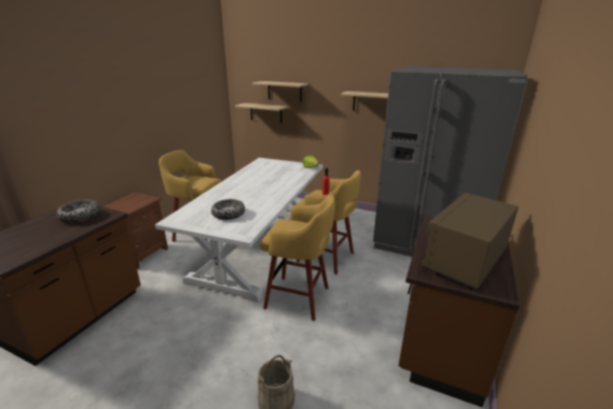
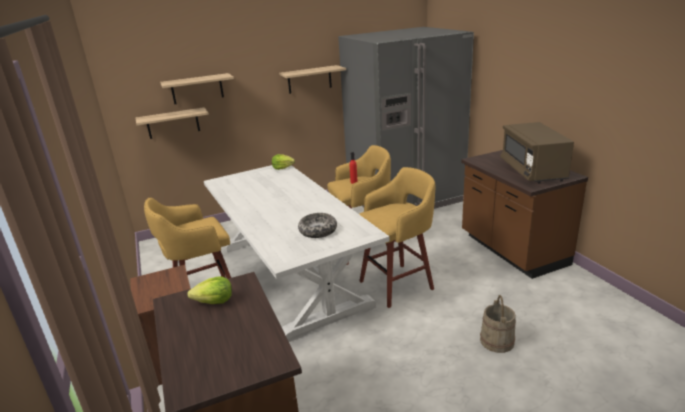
camera: 45 degrees left, 0 degrees up
bowl [57,200,101,223] -> lettuce [187,276,232,304]

